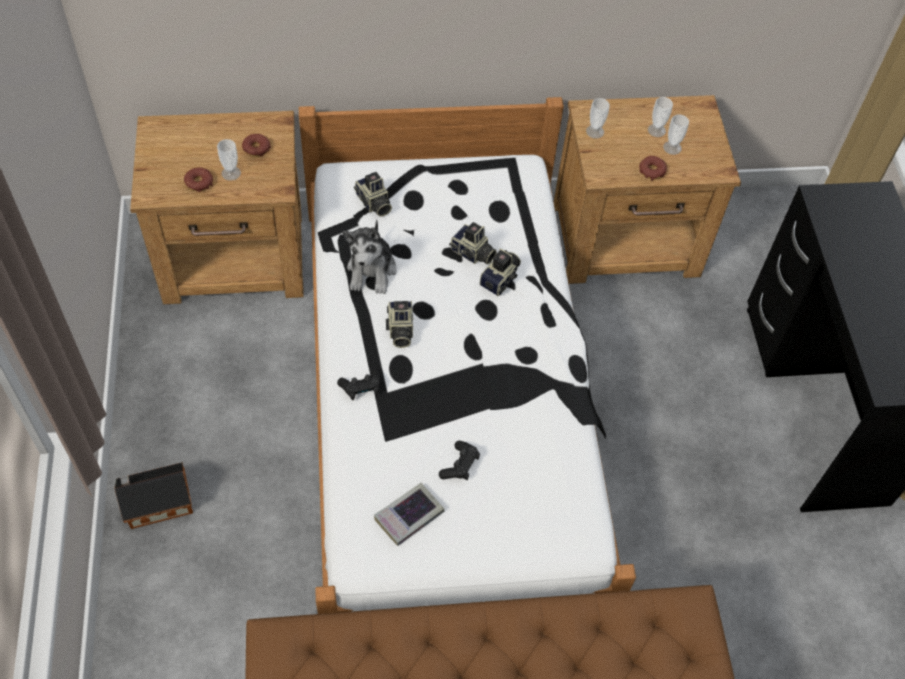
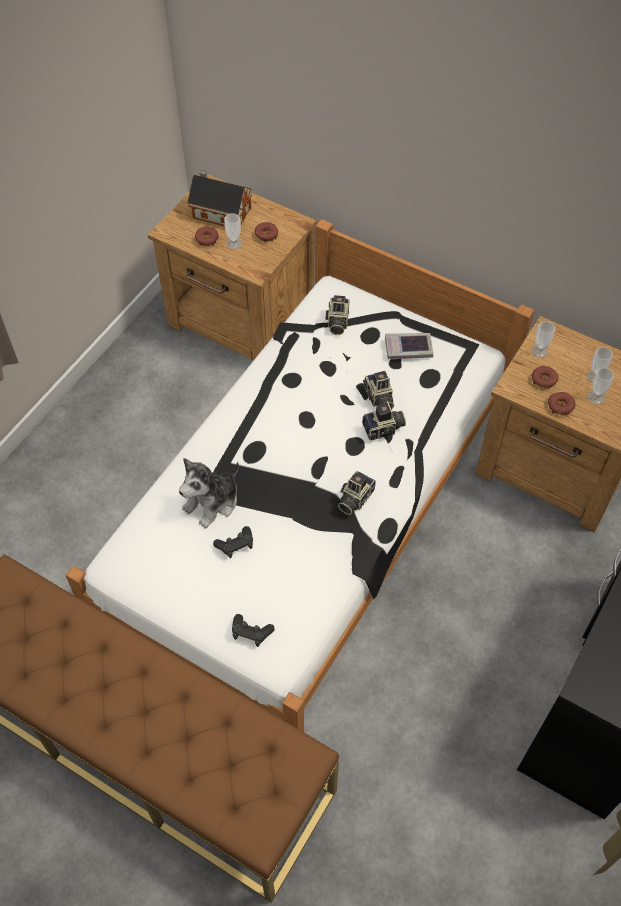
camera: 40 degrees right, 0 degrees up
toy house [115,462,193,529] -> toy house moved to [187,169,252,226]
black game controller [337,370,381,400] -> black game controller moved to [232,614,275,647]
plush toy [343,220,397,294] -> plush toy moved to [179,458,239,528]
book [374,483,444,546] -> book moved to [385,333,433,359]
camera [386,301,414,348] -> camera moved to [338,471,376,515]
none -> donut [532,366,559,389]

